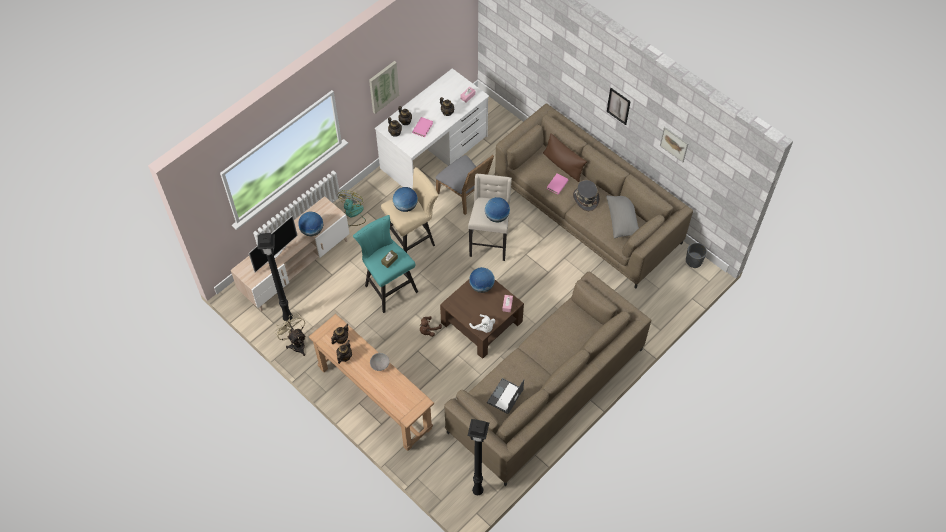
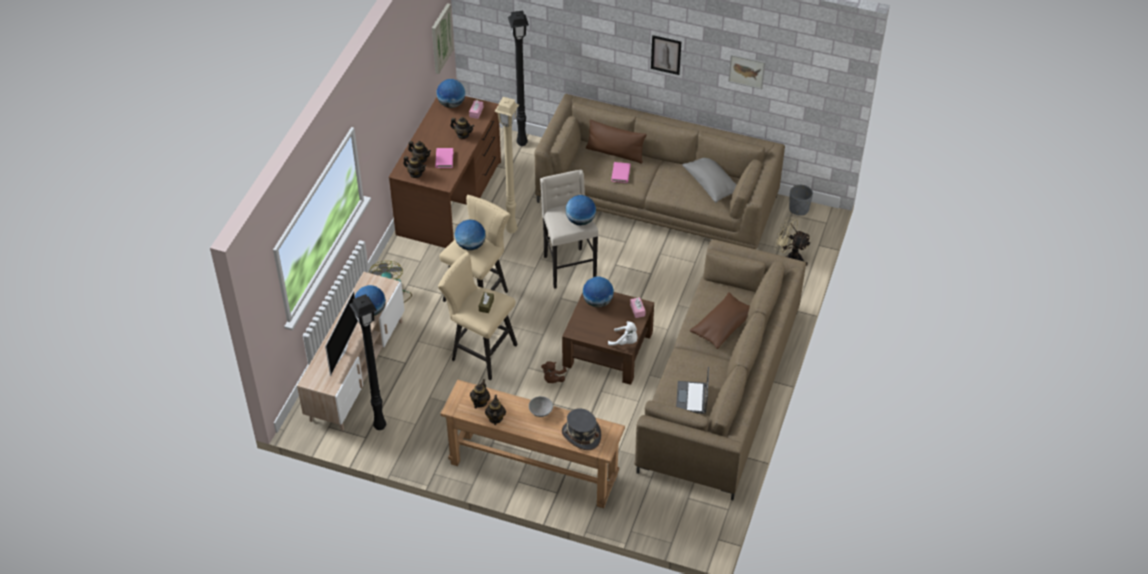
camera: 25 degrees left, 10 degrees down
beige fan [274,314,306,356] -> beige fan moved to [775,217,810,266]
turquoise stool [353,215,418,313] -> beige stool [438,252,518,380]
picture [369,61,399,114] -> picture moved to [432,3,454,74]
white desk [375,68,489,189] -> brown desk [389,96,501,248]
grey chair [436,155,494,215] -> beige floor lamp [495,97,519,233]
black floor lamp [467,419,489,495] -> black floor lamp moved to [508,11,529,146]
grey hat [573,180,600,211] -> grey hat moved to [562,408,601,450]
none -> globe [436,79,465,108]
none -> brown pillow [690,292,750,349]

